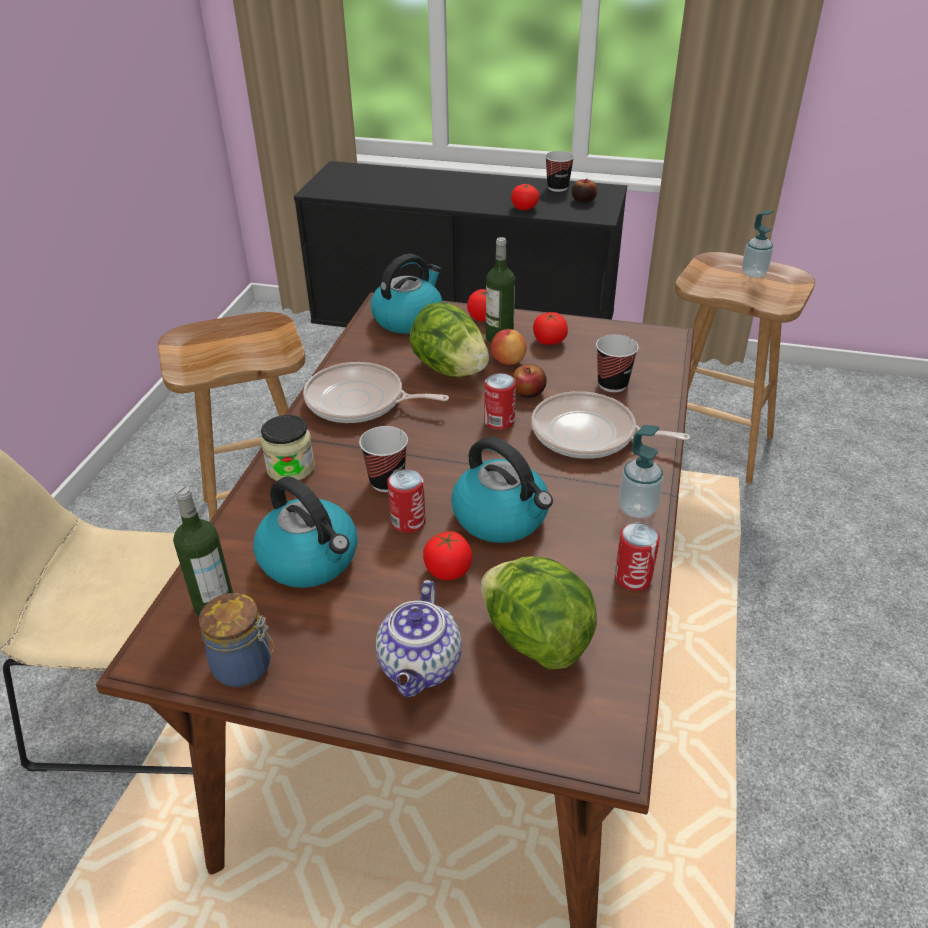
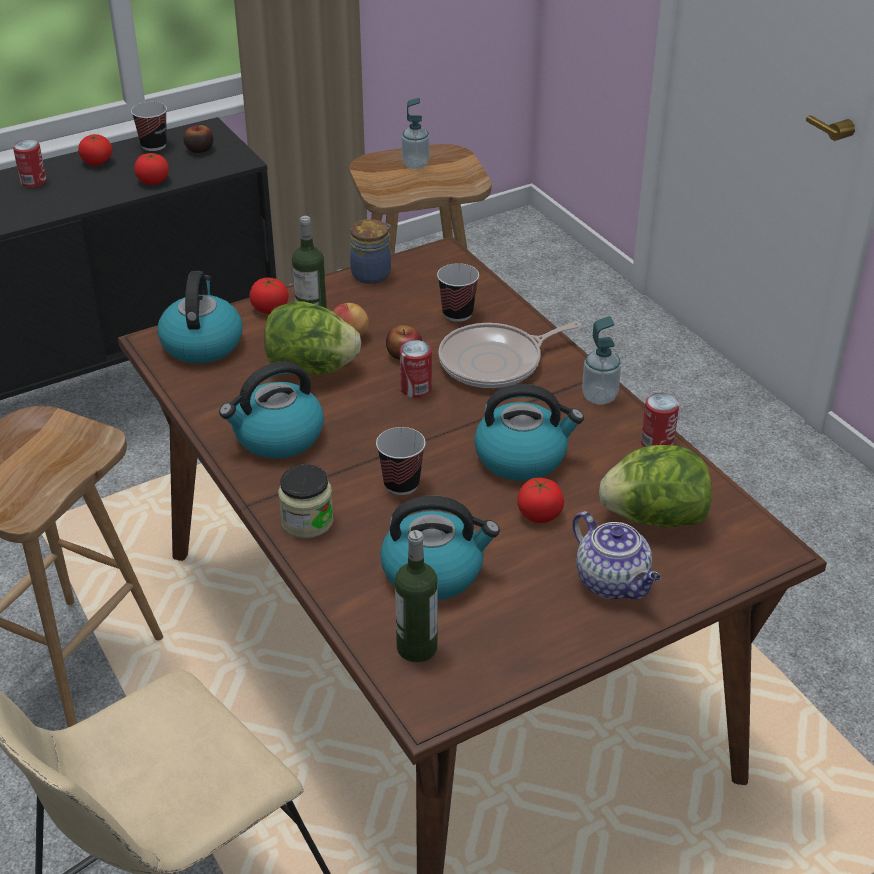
camera: 45 degrees left, 0 degrees up
jar [199,593,275,687] -> jar moved to [350,219,392,284]
frying pan [303,362,449,423] -> kettle [219,361,324,459]
can [387,469,426,533] -> can moved to [13,139,46,188]
tomato [533,312,568,345] -> tomato moved to [78,134,113,166]

